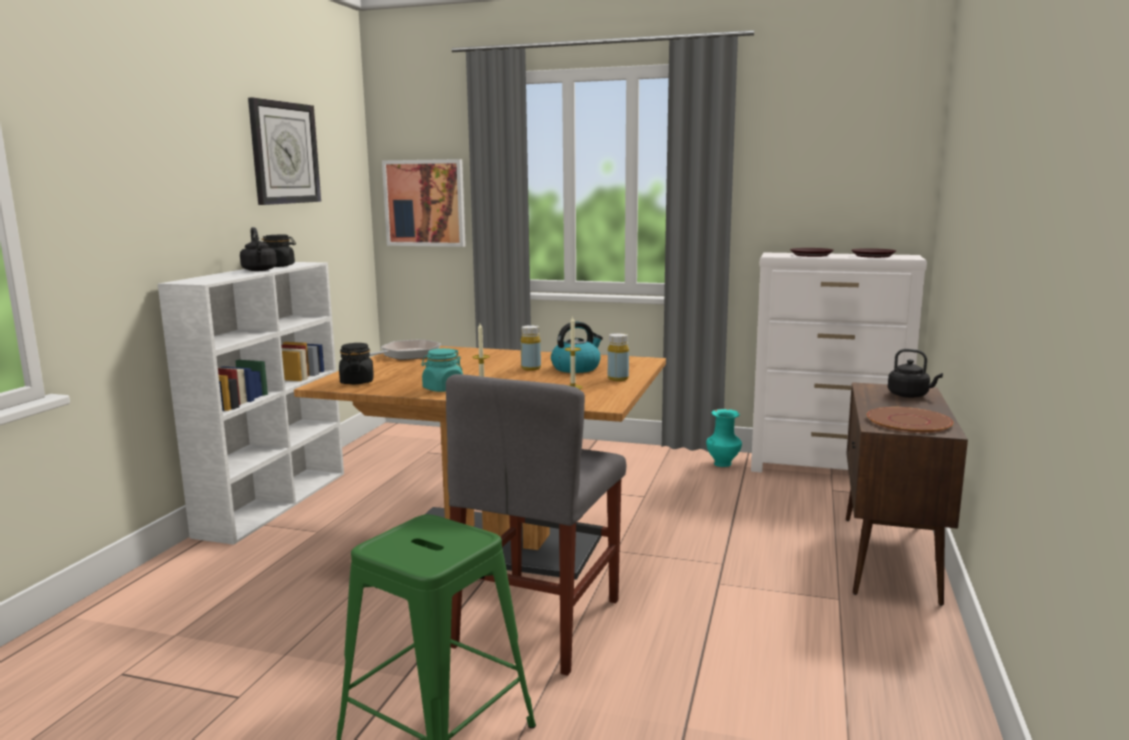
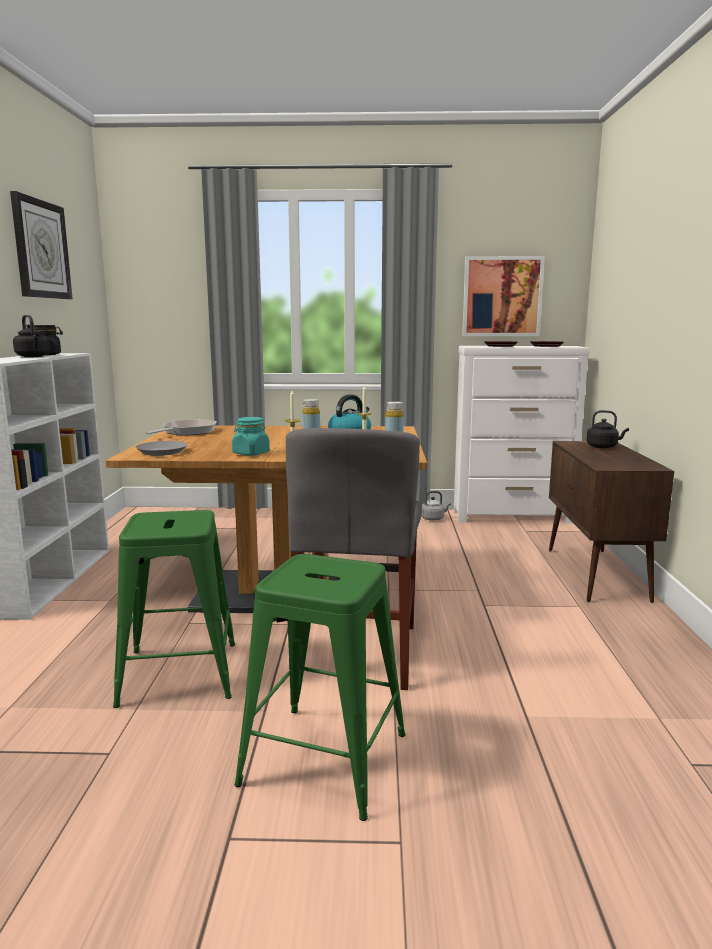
camera: 15 degrees left, 0 degrees up
black jar [339,343,374,384] -> grey plate [135,441,188,456]
picture [382,159,466,247] -> picture moved to [462,256,545,336]
turquoise vase [706,409,742,467] -> grey kettle [421,491,451,521]
brown plate [867,407,954,433] -> none
none -> green stool [113,510,235,708]

